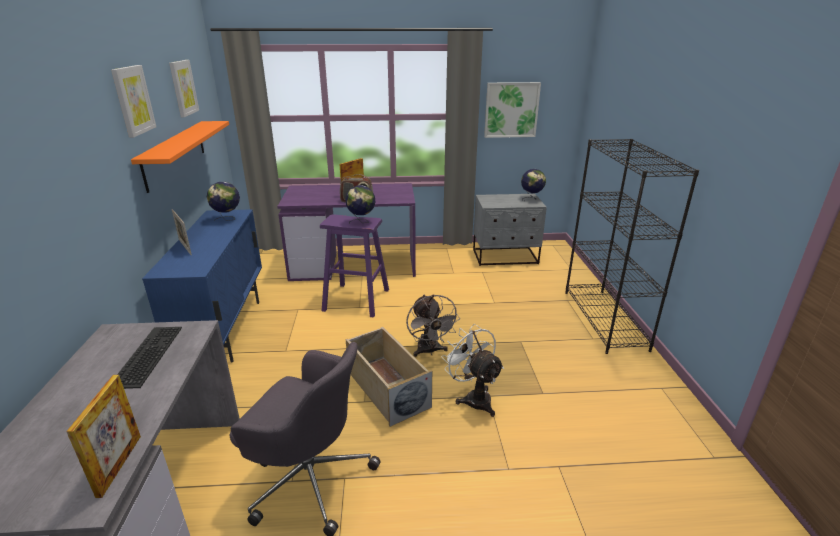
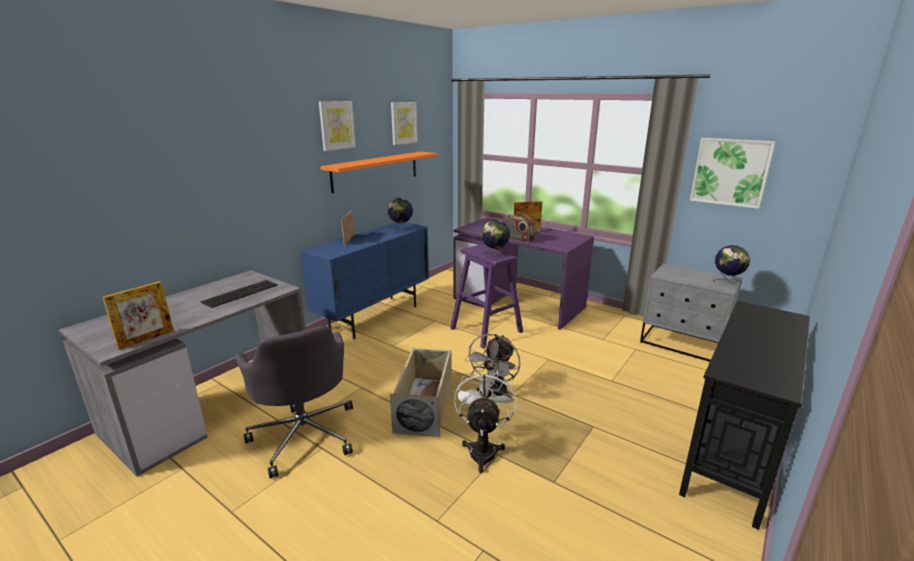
camera: 40 degrees right, 5 degrees down
black bookcase [565,139,699,354] -> black console table [679,301,810,530]

